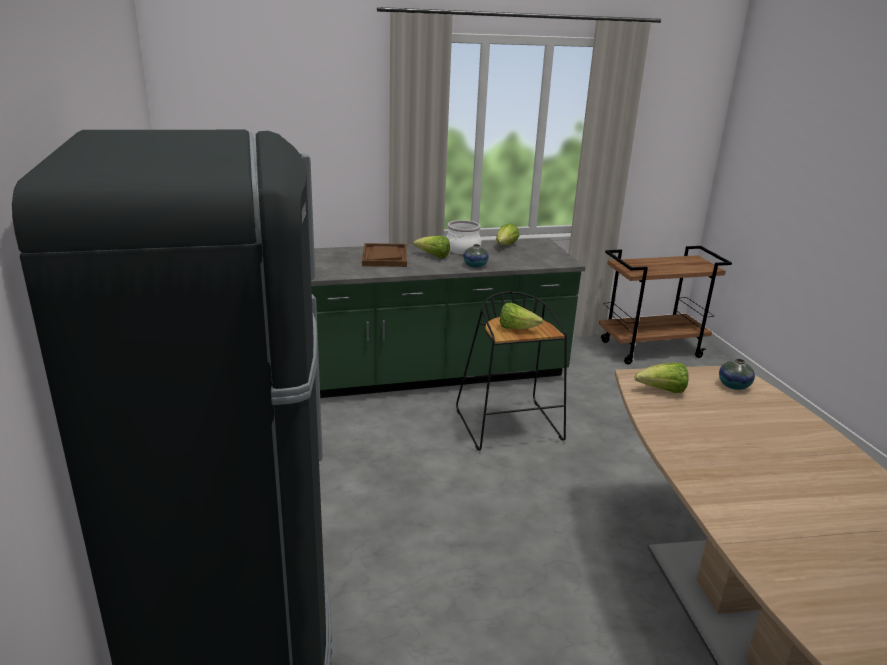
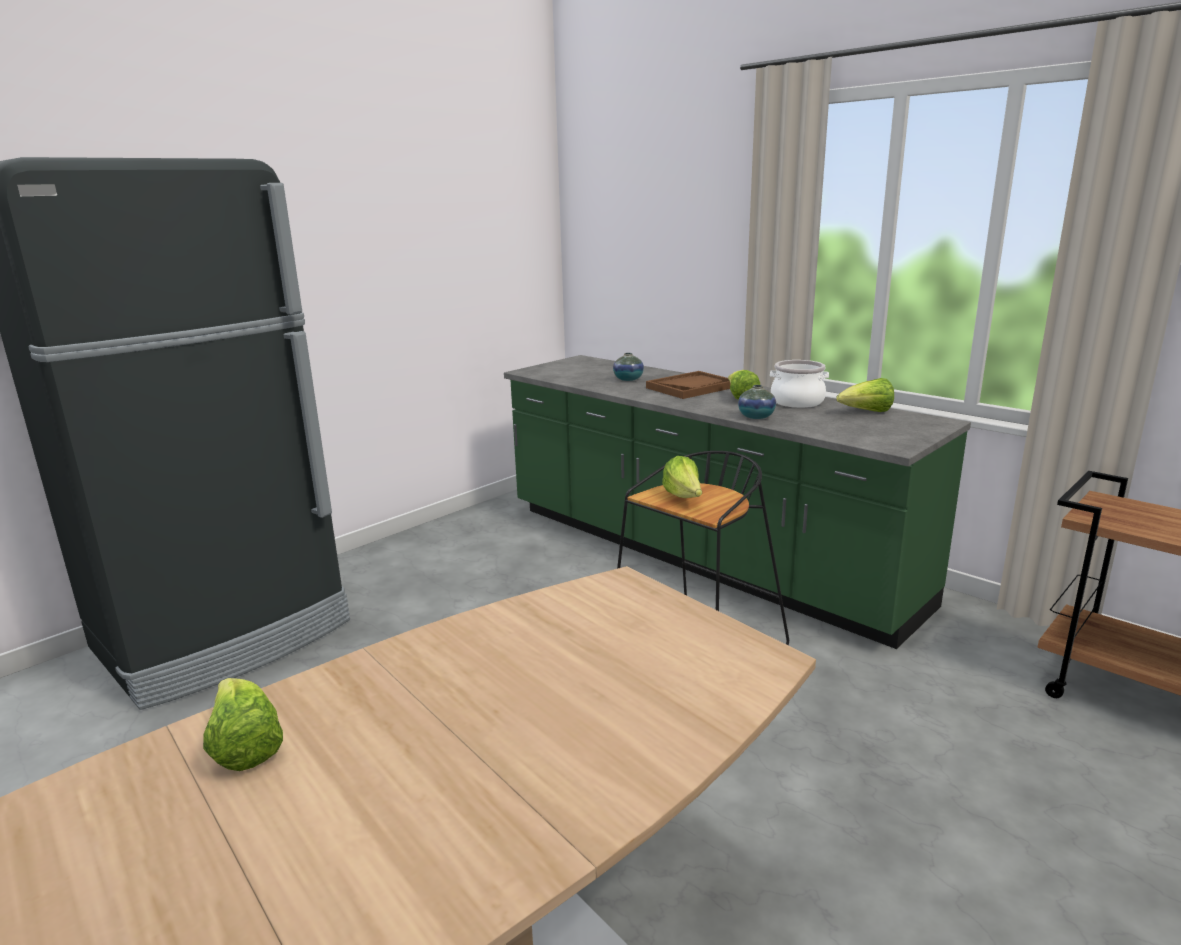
camera: 60 degrees right, 5 degrees down
lettuce [635,362,689,393] -> lettuce moved to [203,678,283,771]
vase [719,359,755,390] -> vase moved to [613,353,644,381]

